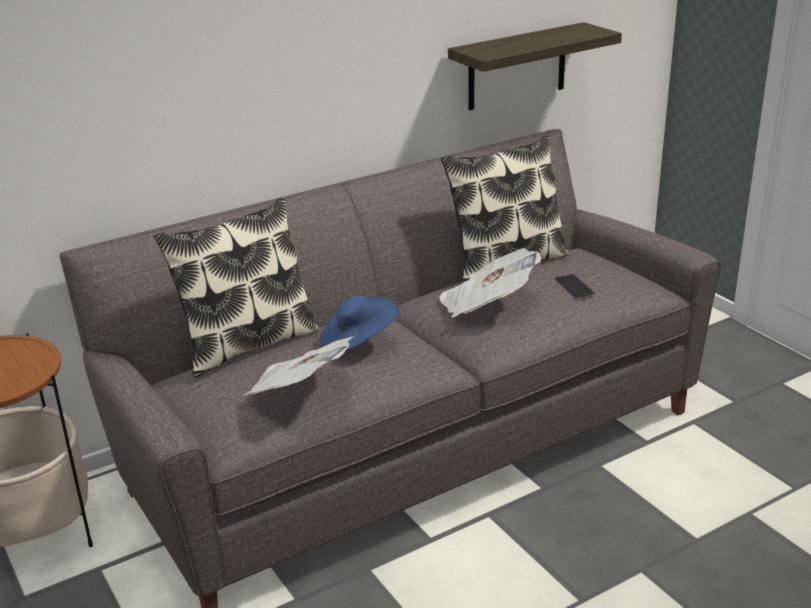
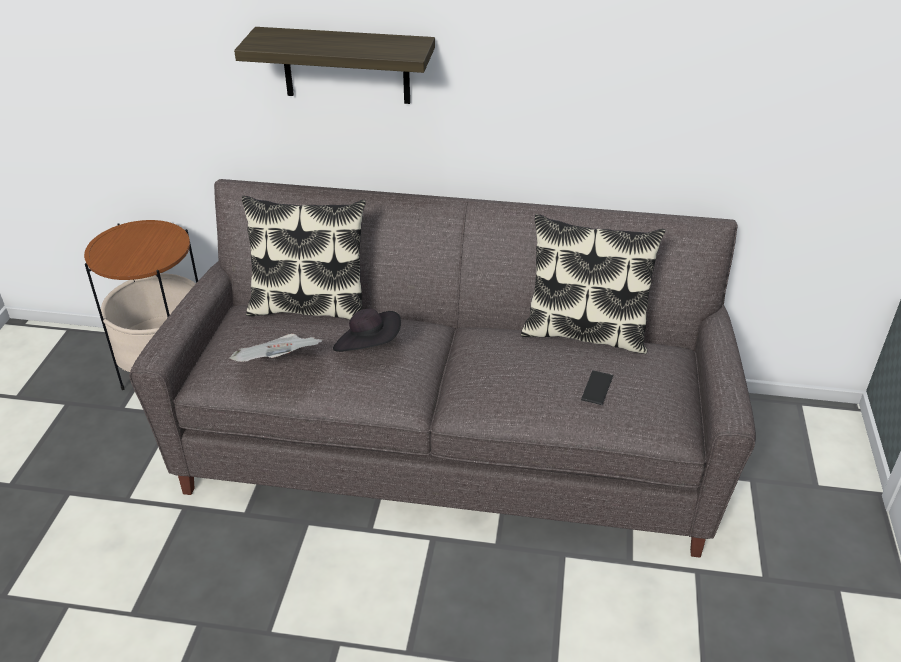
camera: 40 degrees right, 10 degrees up
blue hat [320,295,400,351] -> black hat [333,309,401,352]
newspaper [439,248,541,317] -> none
shelf [448,22,622,110] -> shelf moved to [234,27,435,104]

